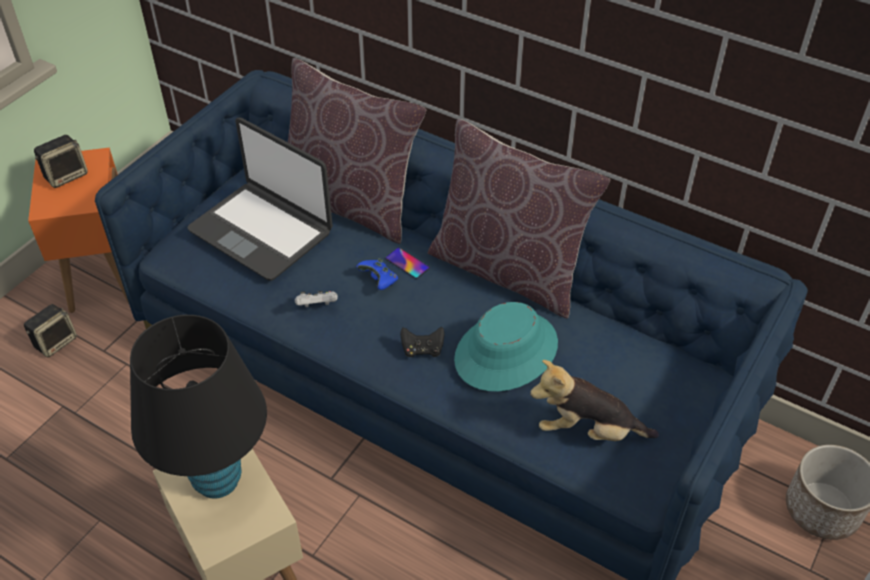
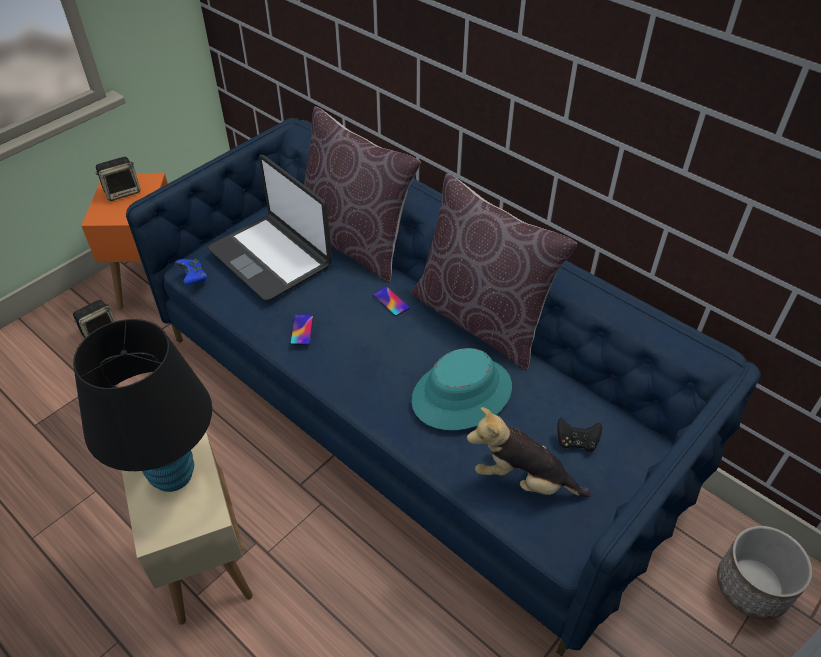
camera: 10 degrees right, 0 degrees up
white game controller [295,291,338,307] -> phone [290,314,314,345]
blue game controller [356,258,398,290] -> blue game controller moved to [174,259,207,285]
black game controller [400,327,445,357] -> black game controller moved to [557,418,602,452]

